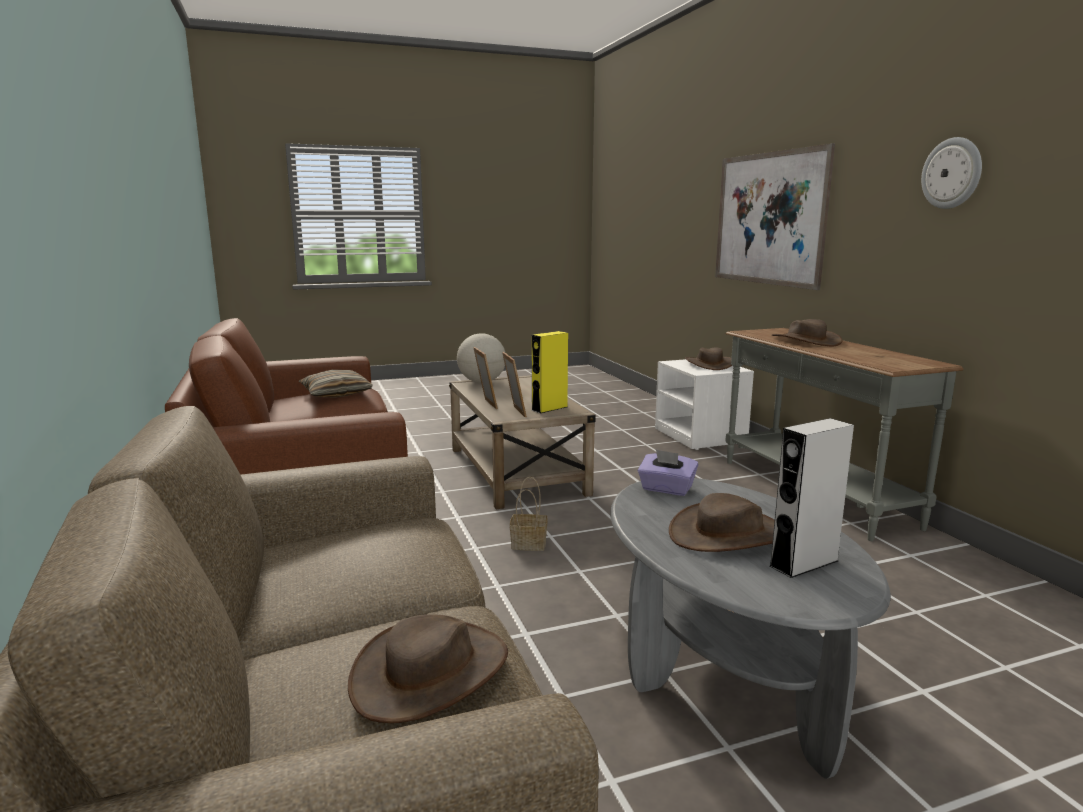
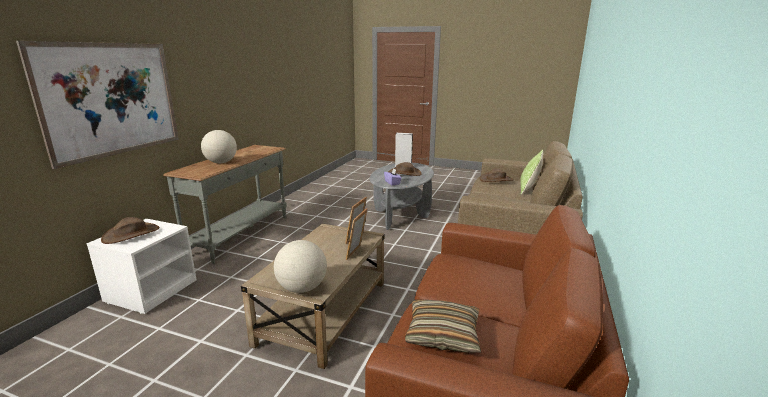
camera: 140 degrees left, 5 degrees up
basket [510,477,548,551] -> none
yellow speaker [531,331,568,413] -> none
brown hat [772,319,843,347] -> globe [201,130,237,163]
wall clock [921,137,982,209] -> none
none -> pillow [520,150,543,195]

